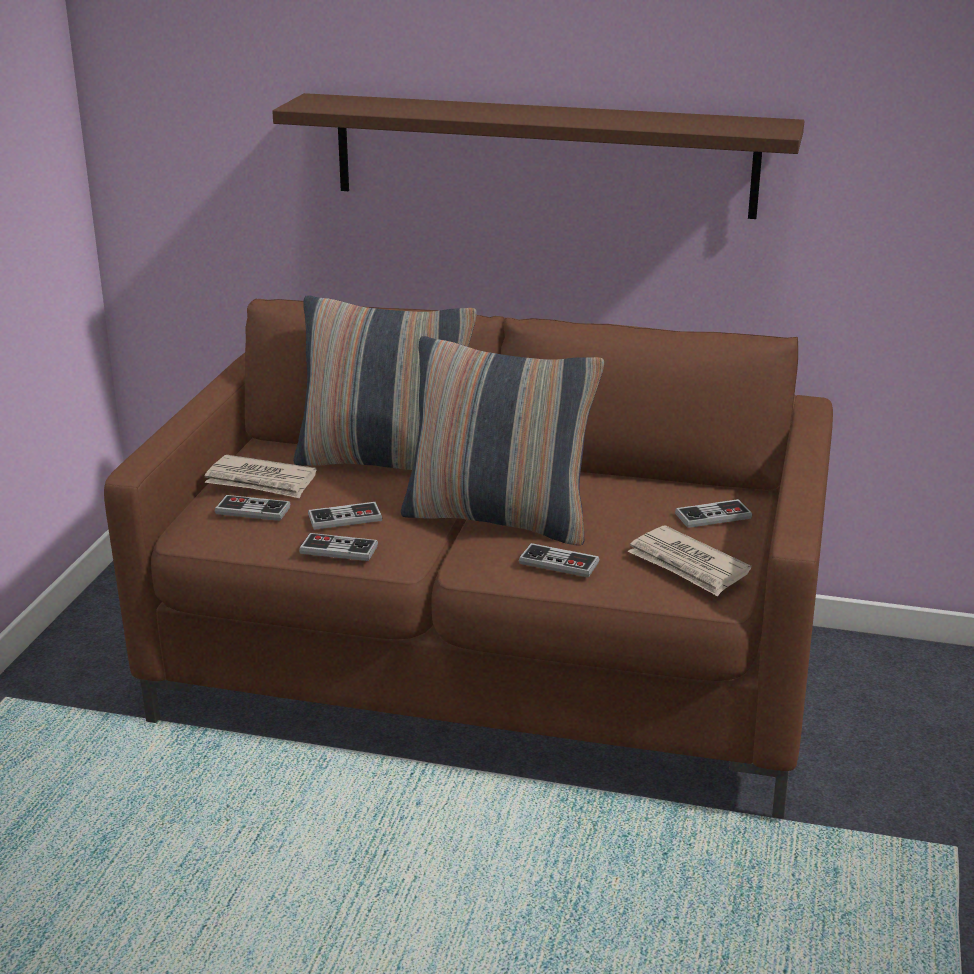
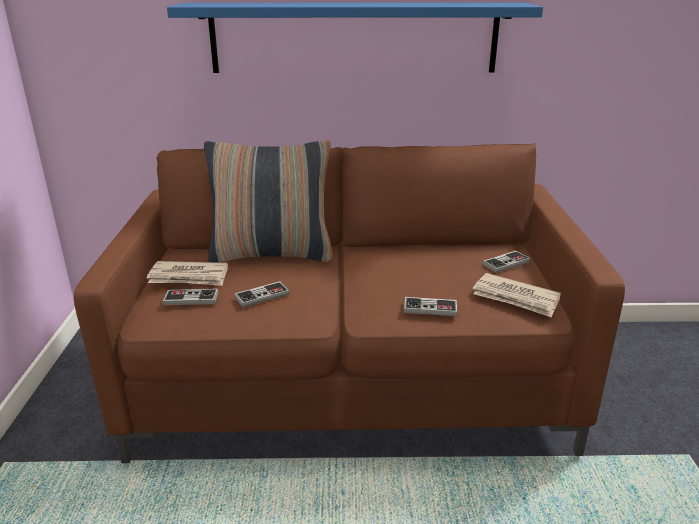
camera: 15 degrees left, 0 degrees up
brown shelf [272,93,804,219] -> blue shelf [167,3,543,73]
game controller [299,533,378,561] -> none
pillow [401,336,604,546] -> none

